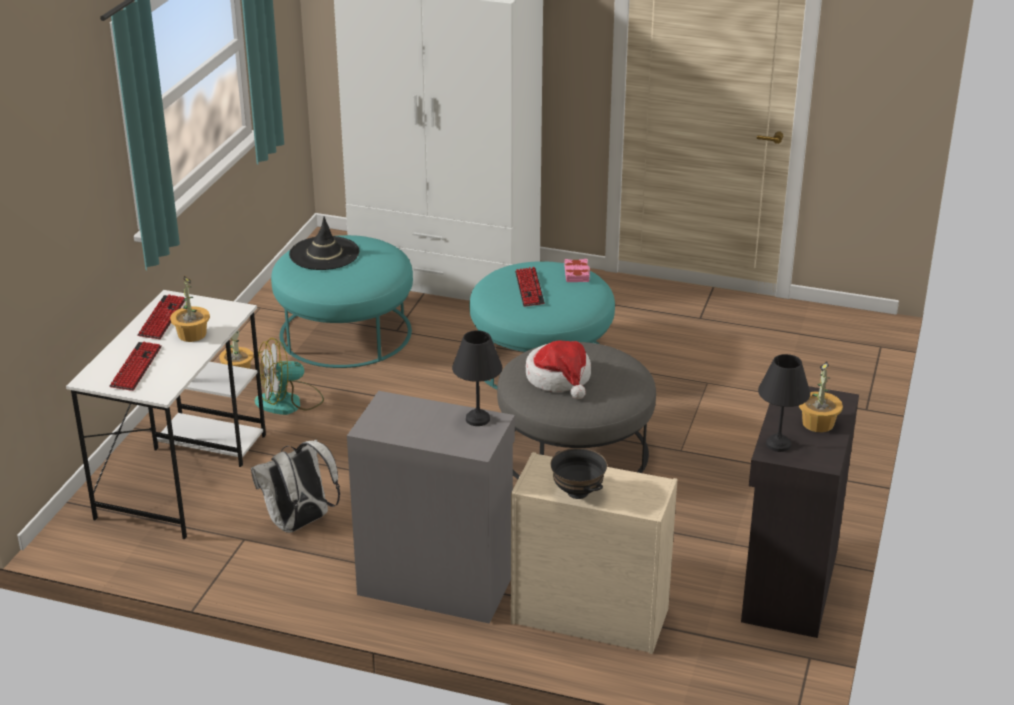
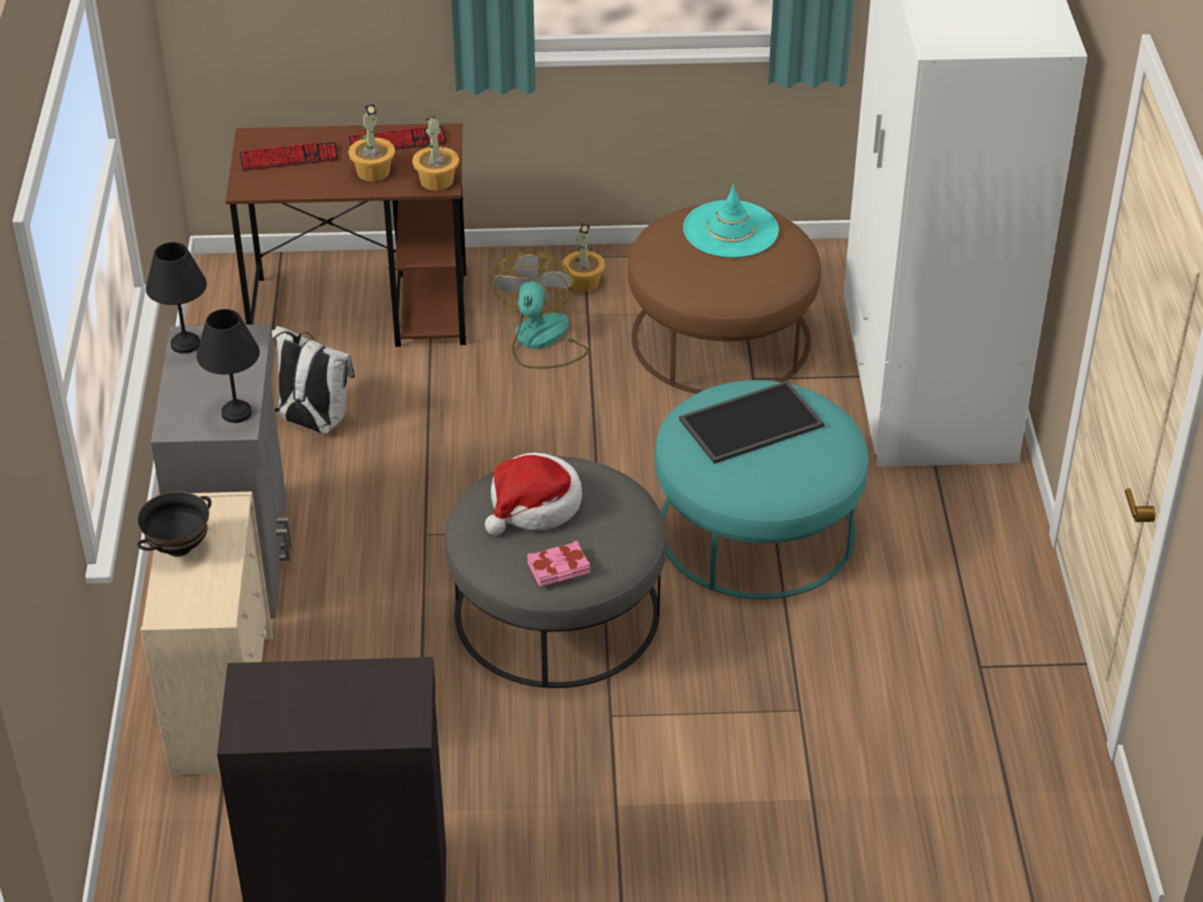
camera: 70 degrees right, 10 degrees up
white desk [66,290,266,539] -> brown desk [226,123,467,347]
fan [255,338,324,415] -> fan turned 45 degrees clockwise [490,251,589,369]
turquoise ottoman [271,235,413,368] -> brown ottoman [628,205,821,394]
black hat [289,216,359,270] -> turquoise hat [683,184,779,258]
keyboard [515,267,545,307] -> tray [679,381,825,464]
pink book [564,259,590,282] -> pink book moved to [527,541,590,587]
black table lamp [758,354,810,452] -> black table lamp moved to [146,242,207,354]
potted plant [799,361,843,432] -> potted plant moved to [412,116,459,191]

